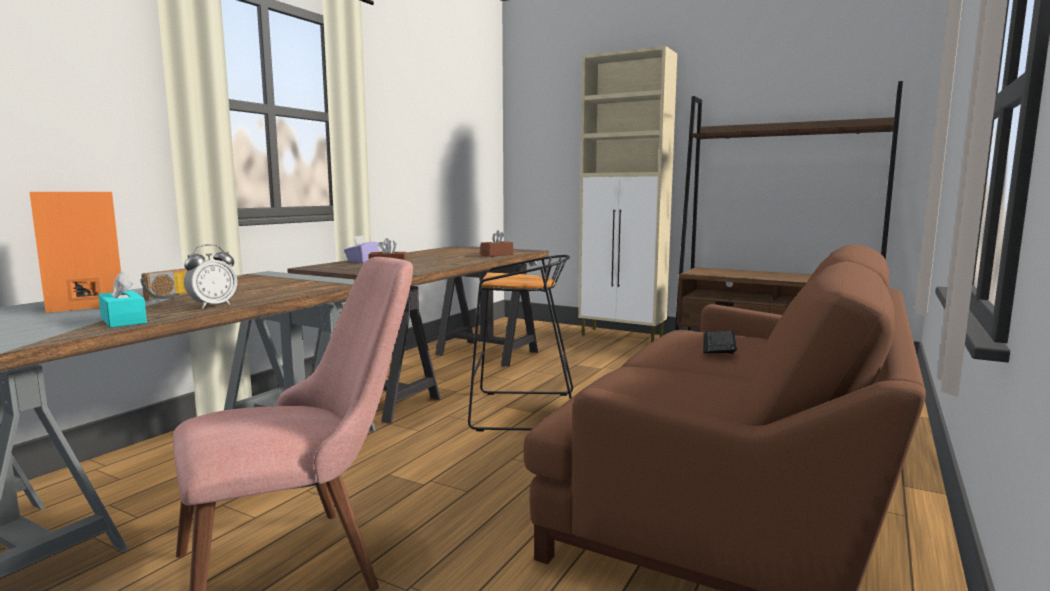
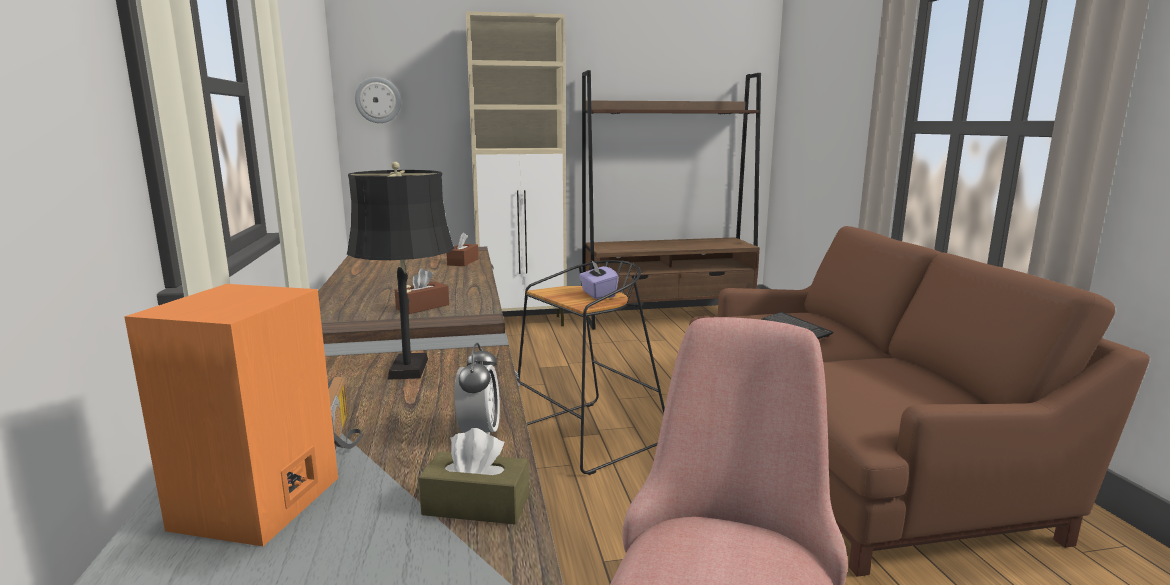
camera: 40 degrees left, 5 degrees up
turquoise tissue box [98,271,147,328] -> brown tissue box [418,428,529,525]
purple tissue box [344,235,380,263] -> purple tissue box moved to [579,261,619,299]
none -> black table lamp [347,162,454,380]
none -> wall clock [355,77,401,123]

